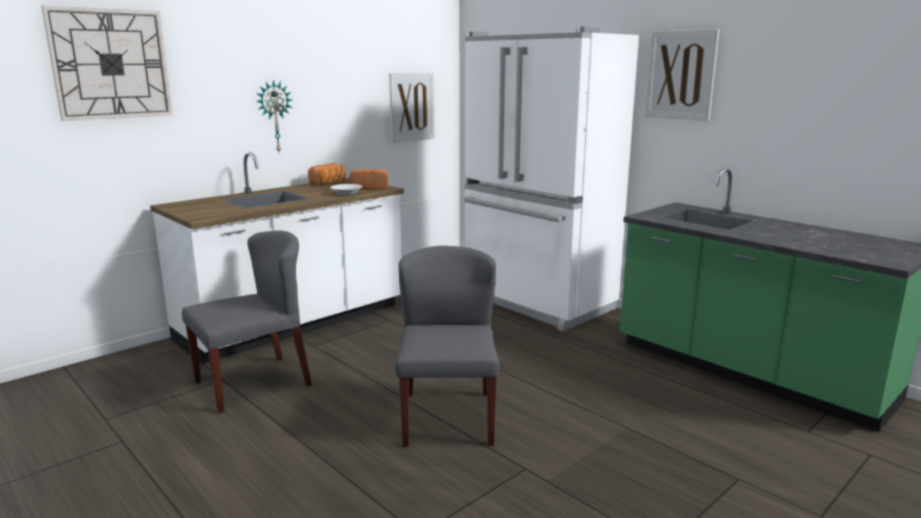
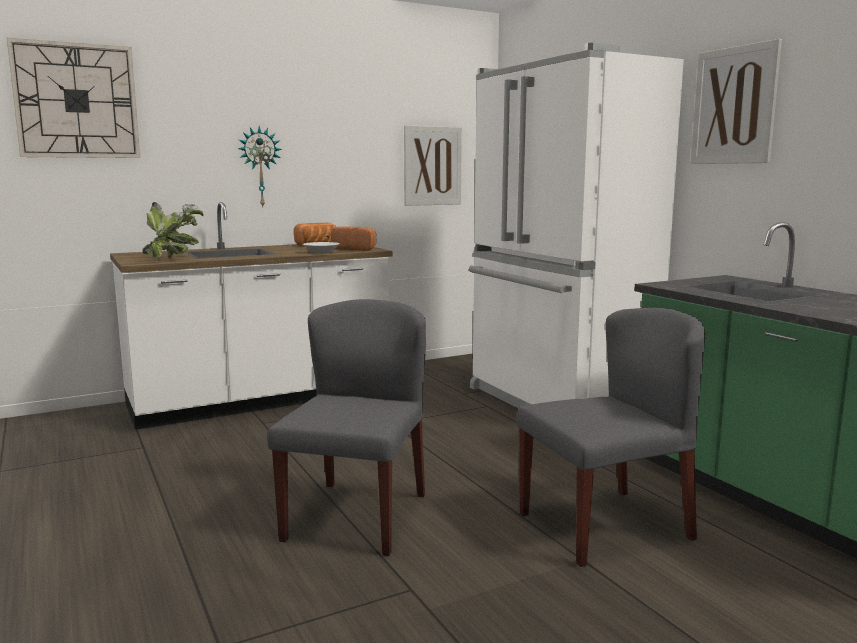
camera: 15 degrees right, 5 degrees down
grey chair [182,231,312,413] -> grey chair moved to [516,308,705,567]
none -> potted plant [142,202,204,259]

